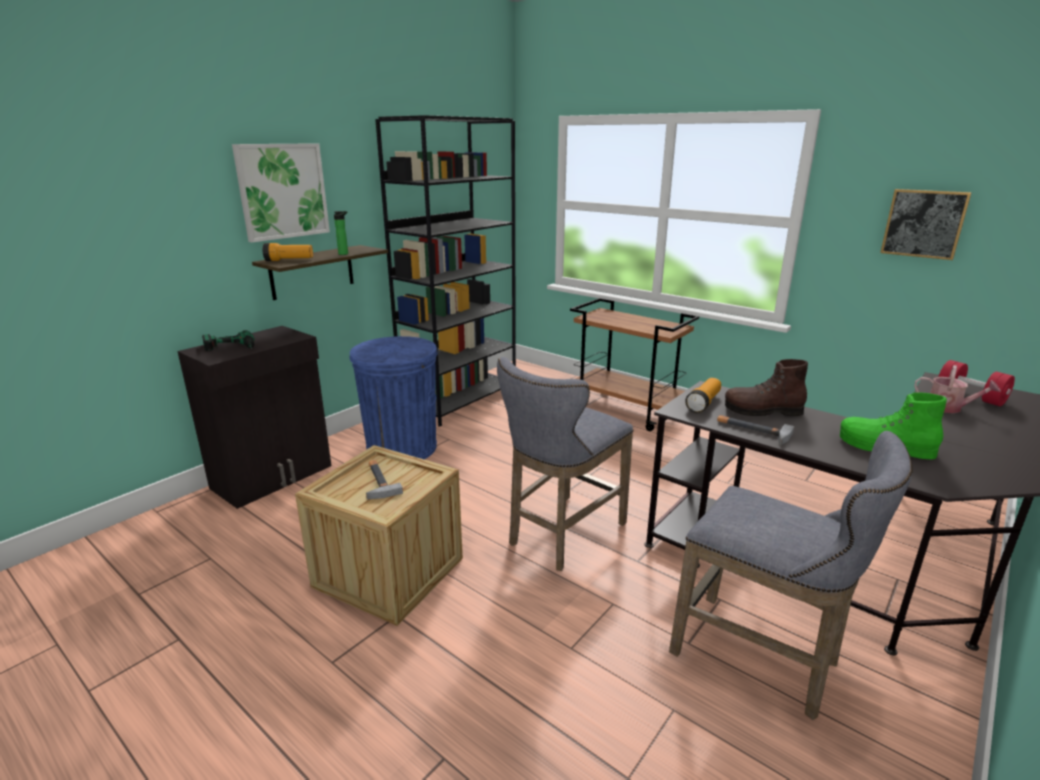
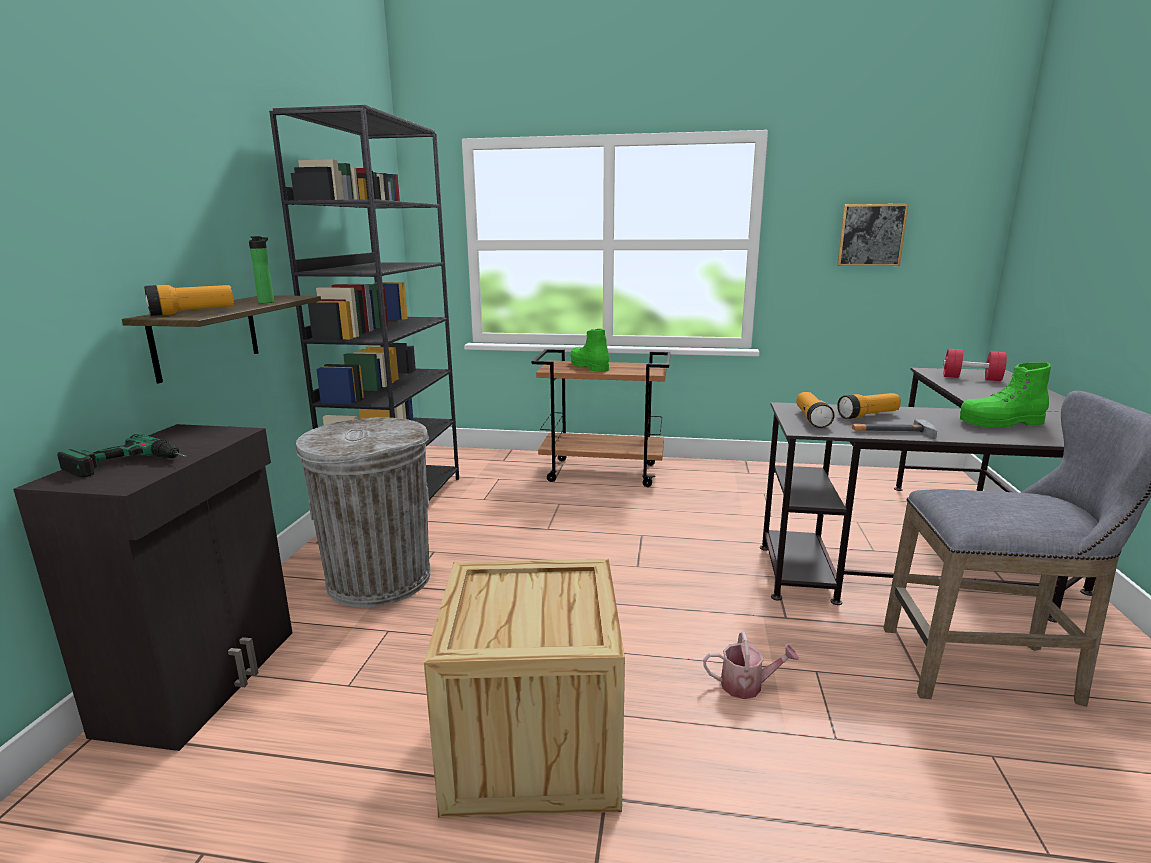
camera: 30 degrees left, 5 degrees down
picture [232,143,330,243] -> none
blue trash can [349,336,438,459] -> grey trash can [296,417,431,607]
hammer [366,460,403,500] -> none
grey stool [497,357,634,571] -> none
brown boot [725,359,808,416] -> flashlight [837,393,901,419]
watering can [914,365,1001,413] -> watering can moved to [703,632,799,699]
none -> green boot [570,329,609,372]

